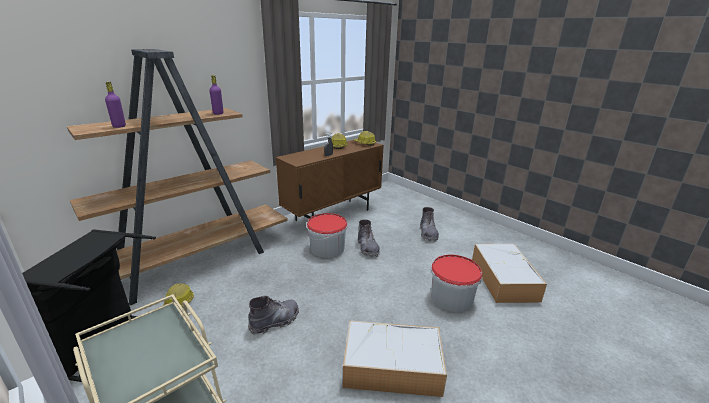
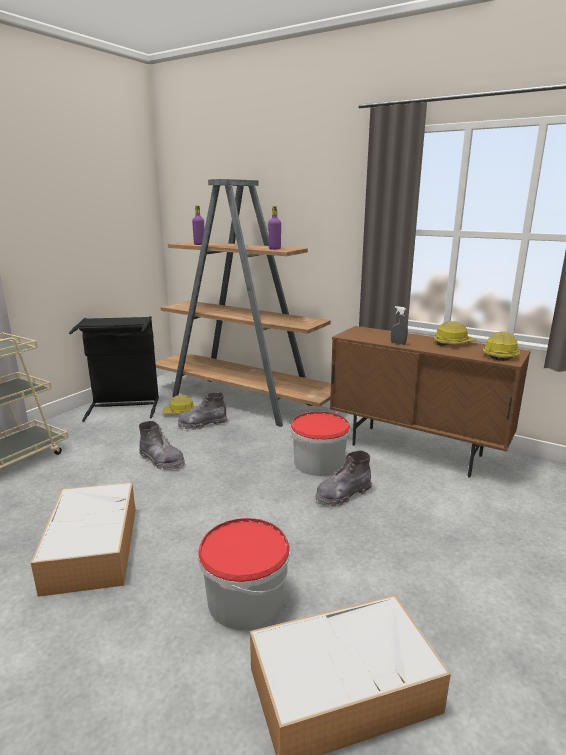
camera: 75 degrees right, 5 degrees down
grey boot [420,207,439,242] -> grey boot moved to [178,392,228,430]

